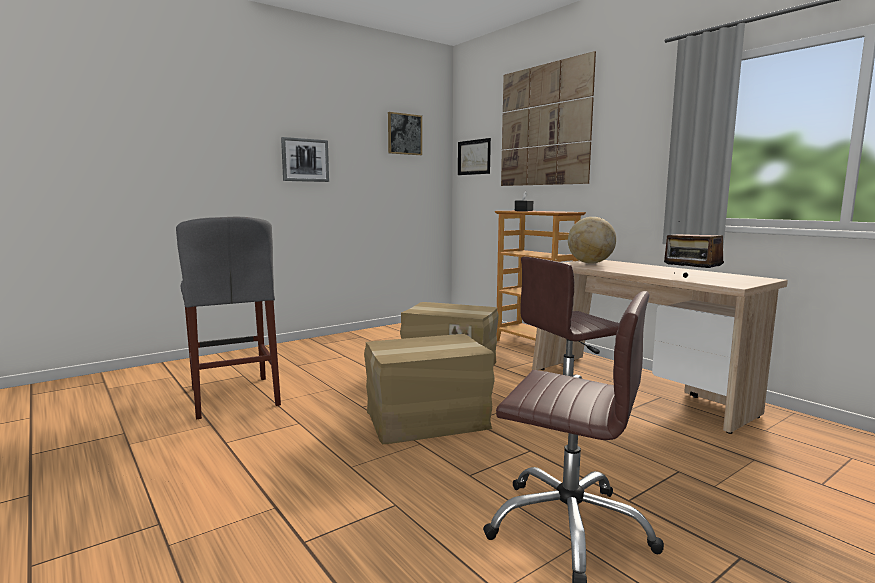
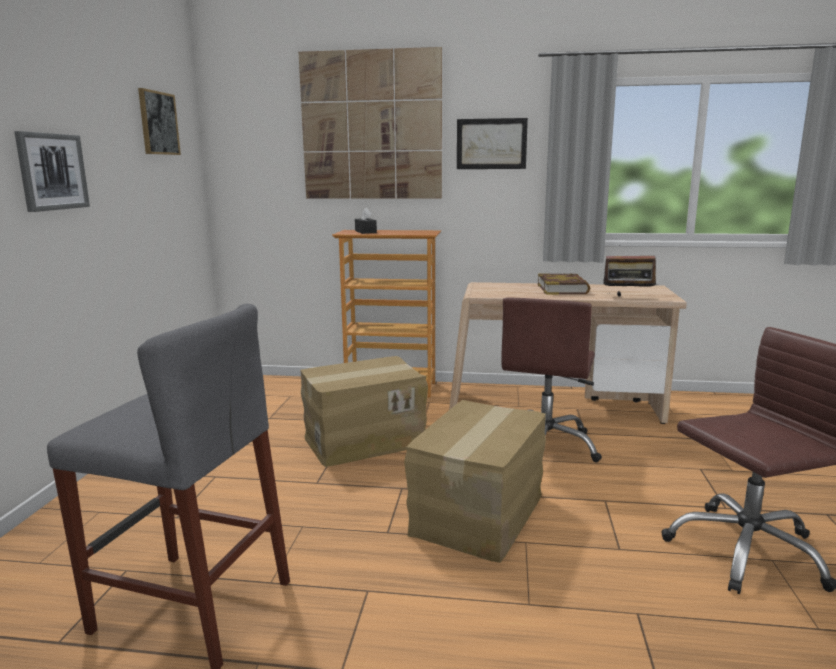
camera: 45 degrees left, 5 degrees up
picture [458,138,491,175] -> picture moved to [457,118,528,169]
globe [568,217,616,264] -> none
none -> book [538,274,591,295]

